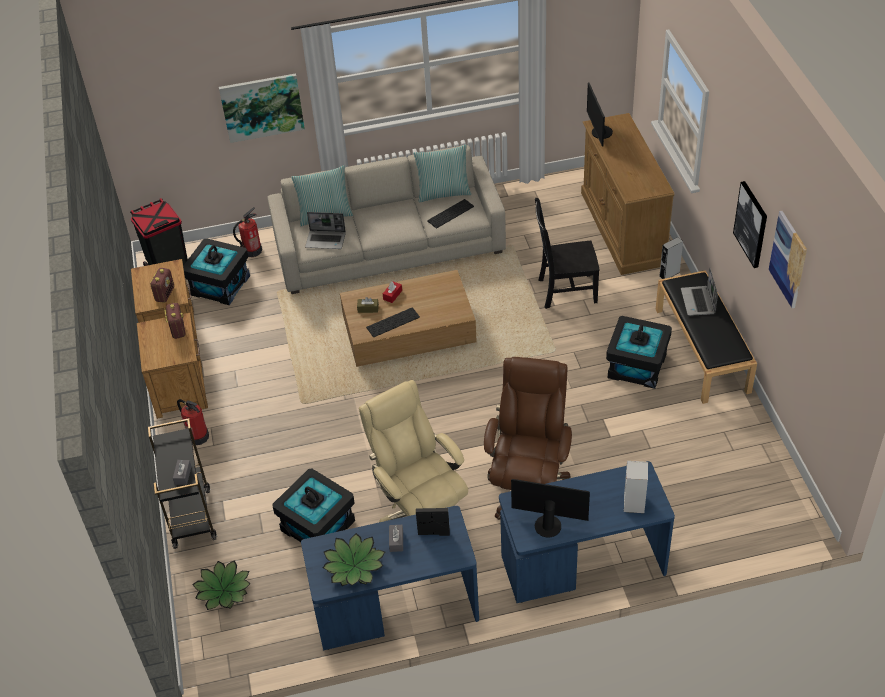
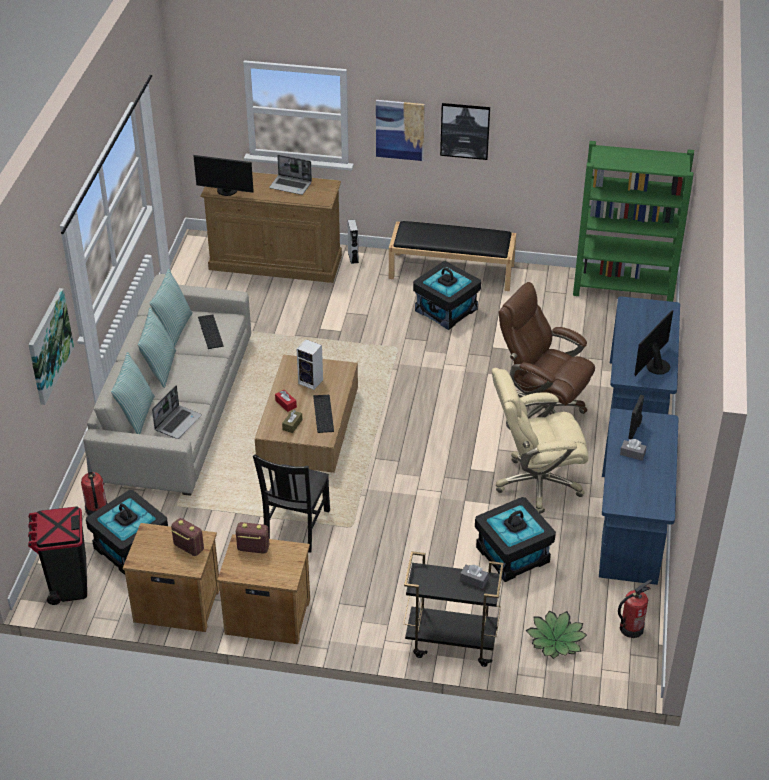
camera: 70 degrees left, 5 degrees down
fire extinguisher [177,399,209,445] -> fire extinguisher moved to [618,579,652,638]
potted plant [323,533,385,586] -> none
black chair [535,198,600,309] -> black chair moved to [253,455,330,552]
speaker [624,461,648,513] -> speaker moved to [297,339,323,390]
laptop [681,268,718,316] -> laptop moved to [269,155,312,195]
picture [769,211,807,308] -> picture moved to [376,100,425,161]
none -> pillow [138,307,176,388]
none -> green bookcase [573,141,694,302]

